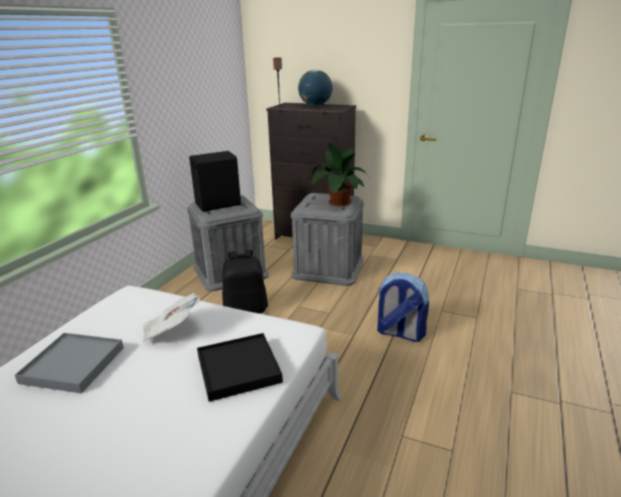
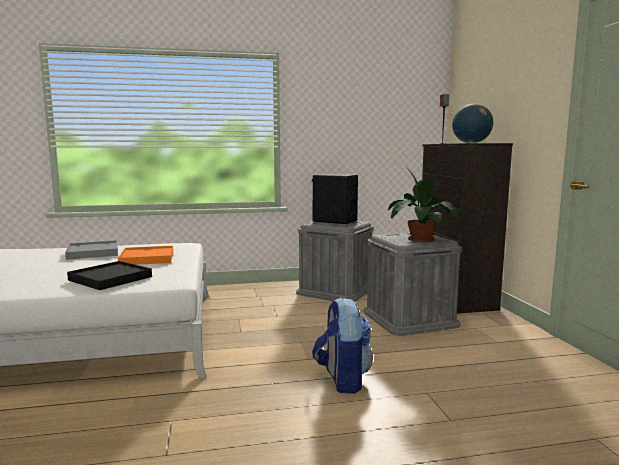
camera: 55 degrees right, 15 degrees down
newspaper [143,293,199,342] -> orange tray [118,246,173,265]
black backpack [222,250,268,313] -> none

